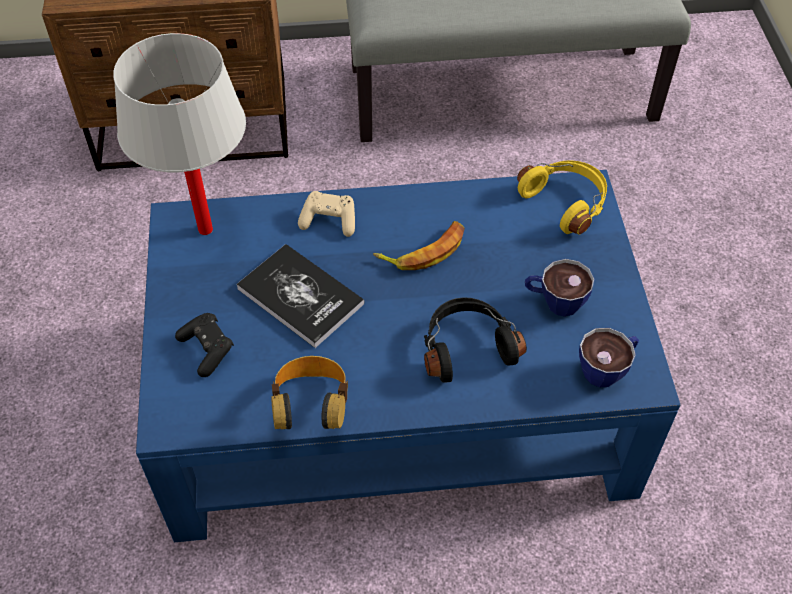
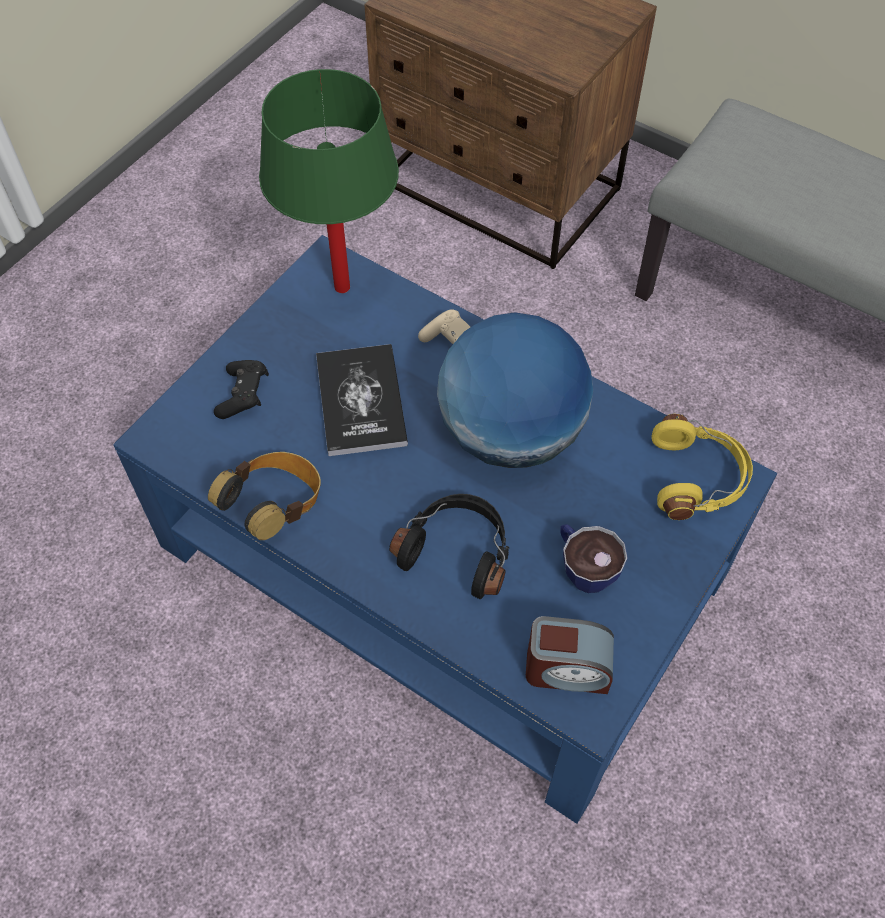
camera: 40 degrees right, 5 degrees up
white table lamp [113,33,246,235] -> green table lamp [259,69,399,293]
banana [373,221,465,270] -> globe [437,312,593,468]
cup [579,328,639,387] -> alarm clock [526,616,614,694]

